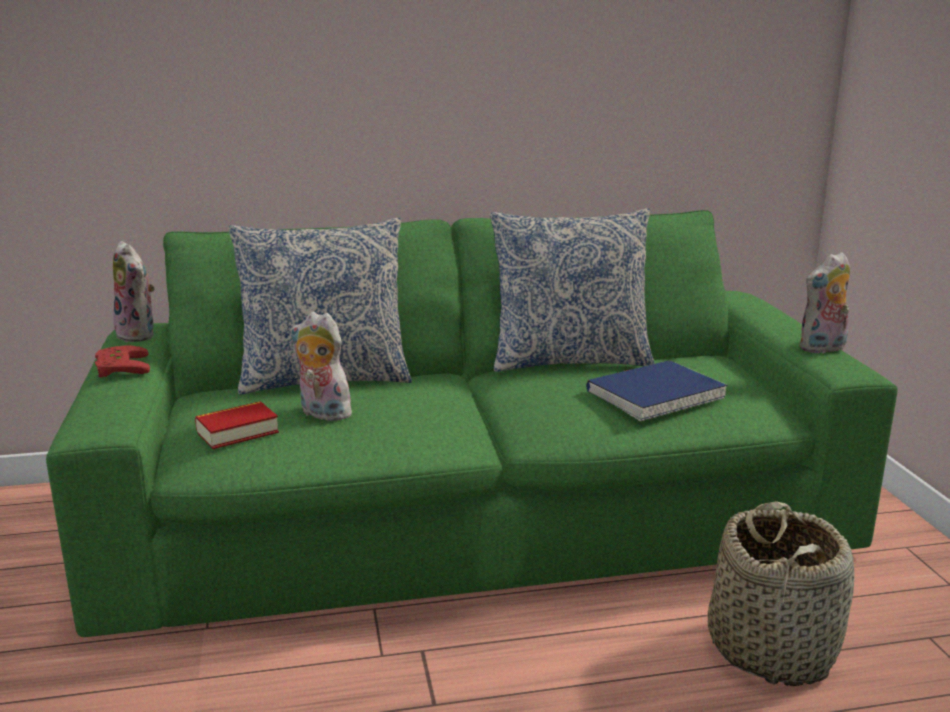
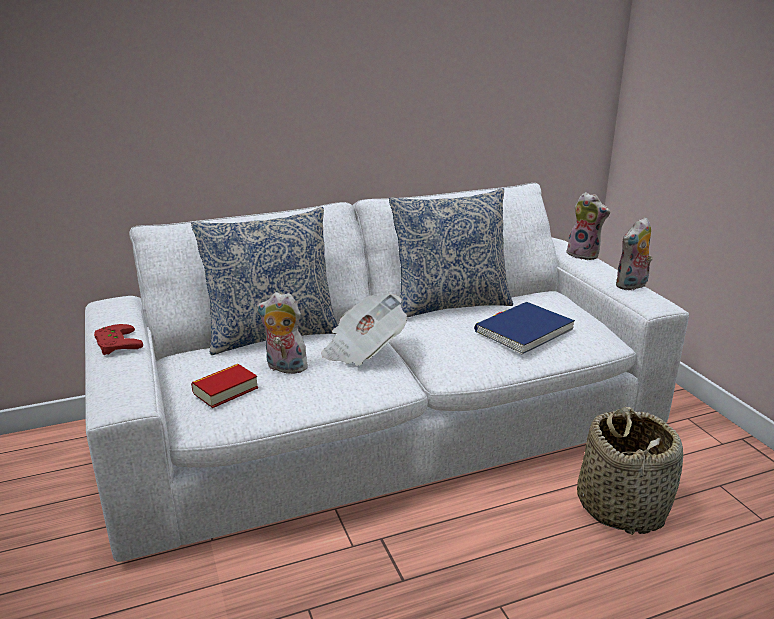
camera: 10 degrees left, 5 degrees up
green sofa [46,210,898,637] -> white sofa [85,183,689,562]
plush toy [113,241,154,342] -> plush toy moved to [566,192,610,260]
none -> newspaper [321,294,407,366]

